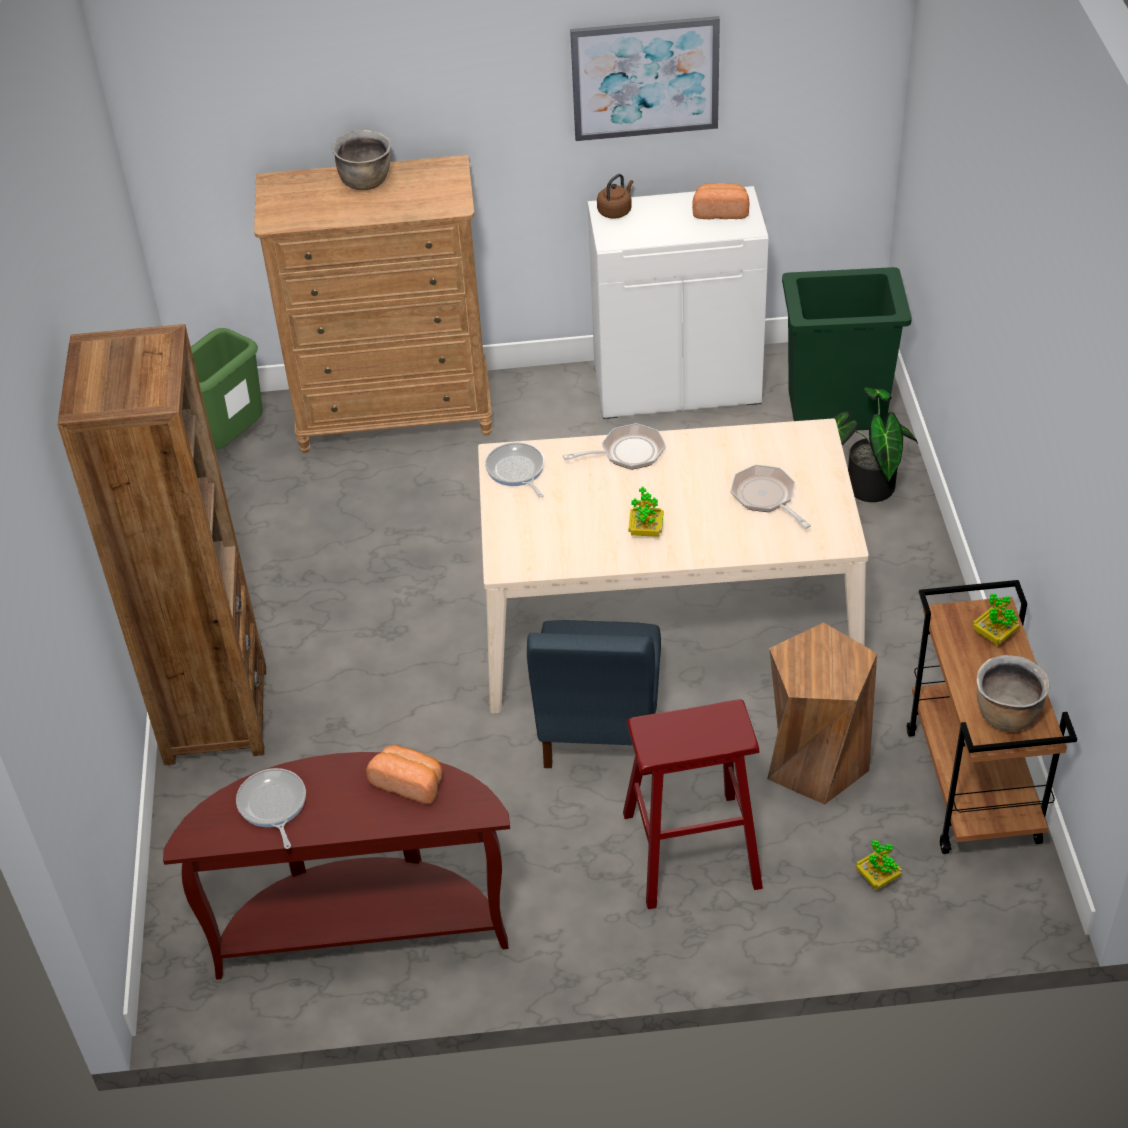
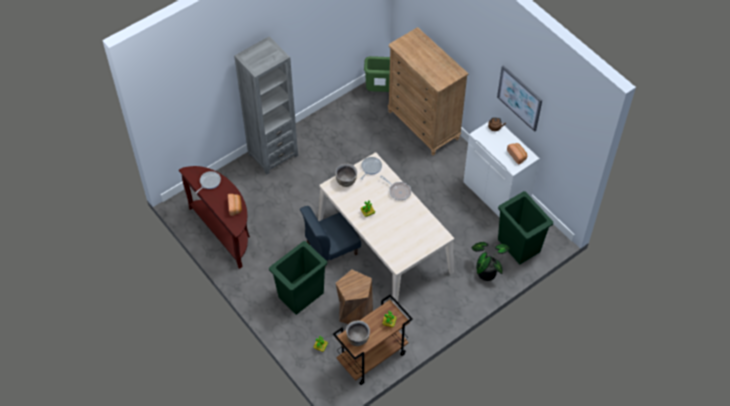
camera: 55 degrees right, 10 degrees up
brown bookcase [58,324,266,765] -> grey bookcase [234,36,298,175]
brown cooking pot [332,130,391,190] -> brown cooking pot moved to [335,163,357,187]
red stool [623,699,763,909] -> green trash can [269,241,327,315]
frying pan [730,465,811,529] -> none

